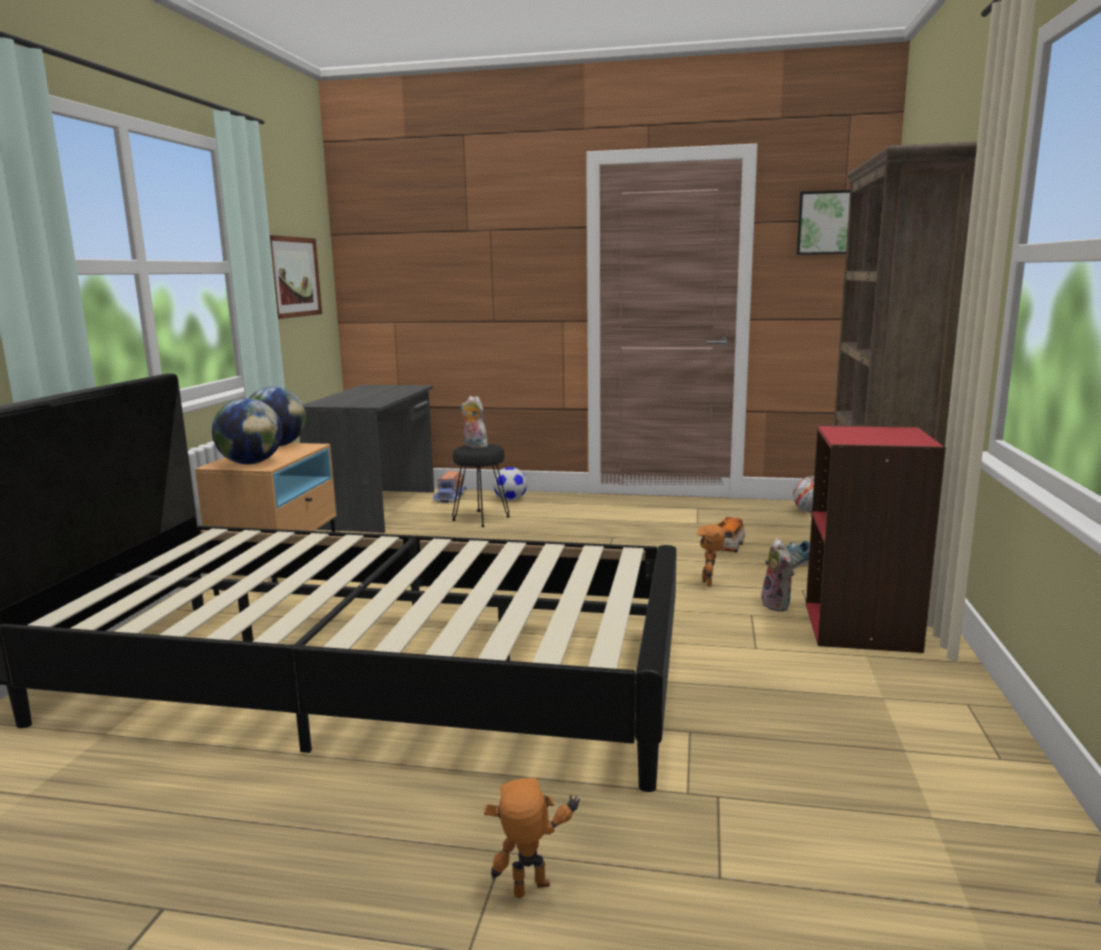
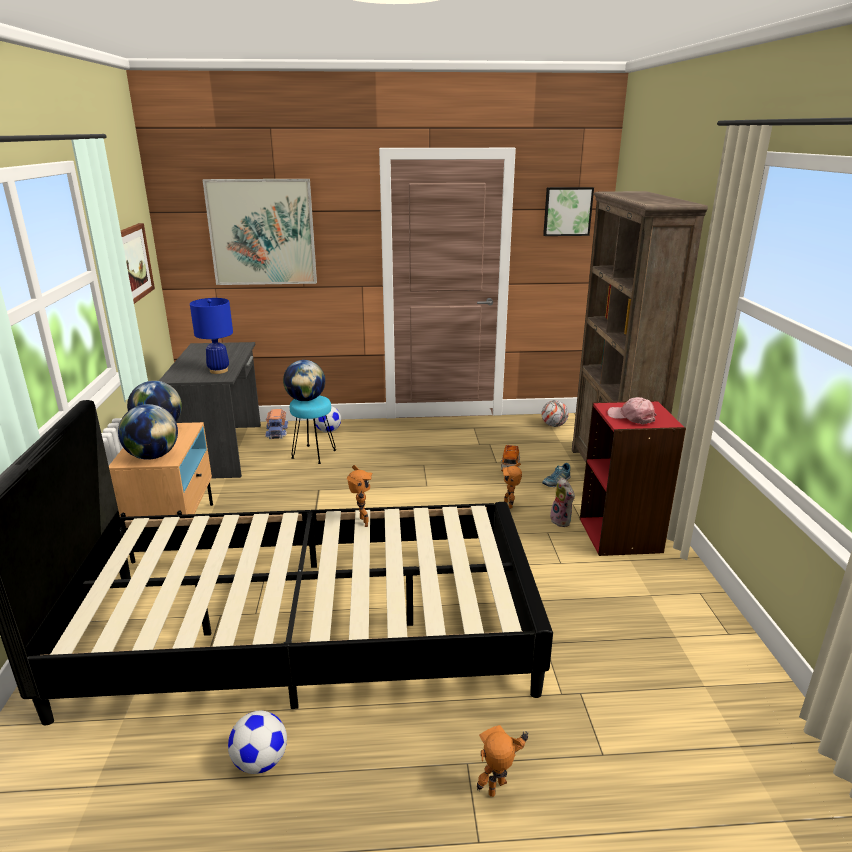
camera: 15 degrees left, 10 degrees up
black stool [452,444,510,527] -> turquoise stool [290,395,336,464]
plush toy [461,396,488,448] -> globe [283,360,325,401]
none -> blue table lamp [190,298,233,374]
none -> picture [203,179,317,285]
none -> football [228,711,287,774]
none -> toy robot [347,465,373,527]
none -> pink cap [607,397,657,424]

